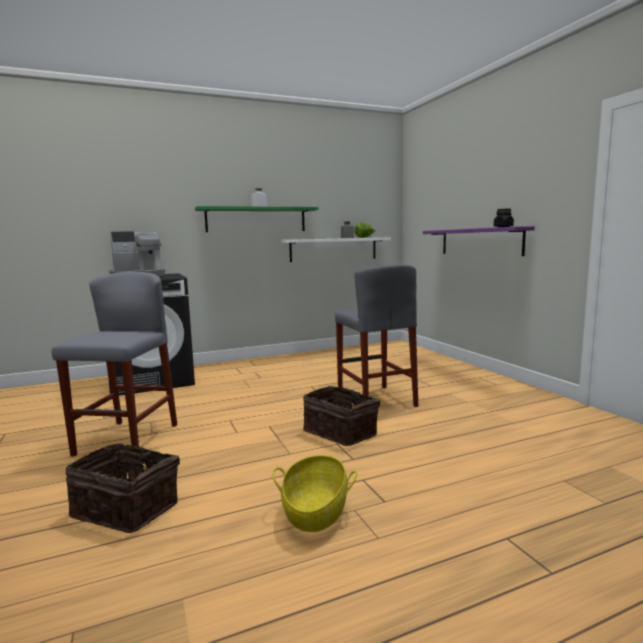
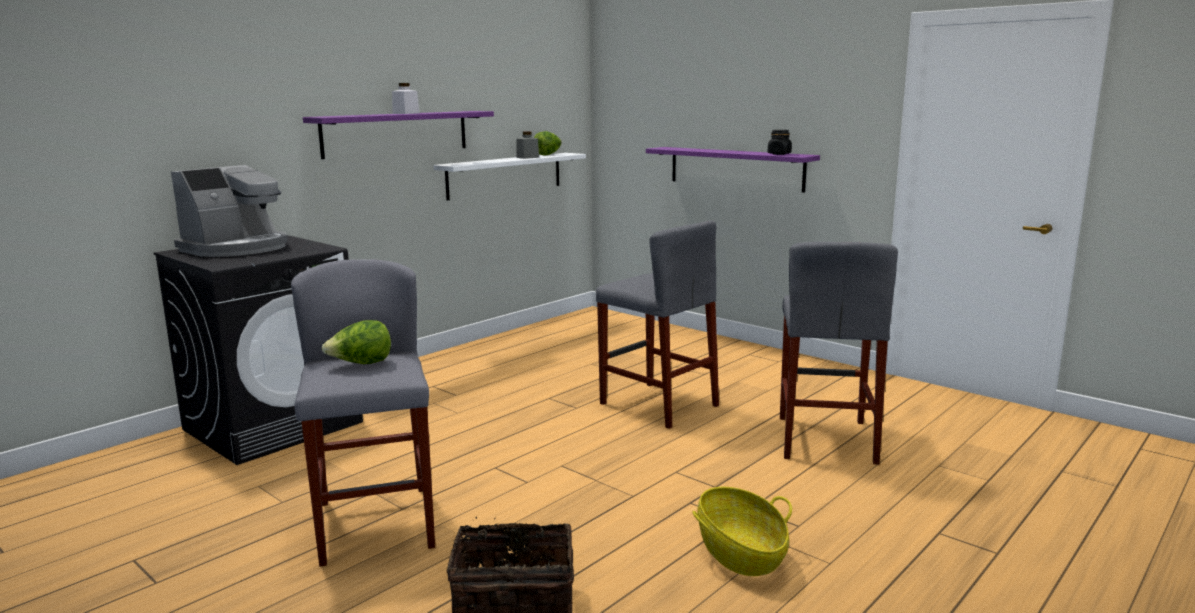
camera: 25 degrees left, 5 degrees up
green shelf [195,206,319,232] -> purple shelf [303,111,494,159]
basket [303,386,380,446] -> none
none -> lettuce [322,320,391,364]
none -> grey stool [780,242,898,465]

